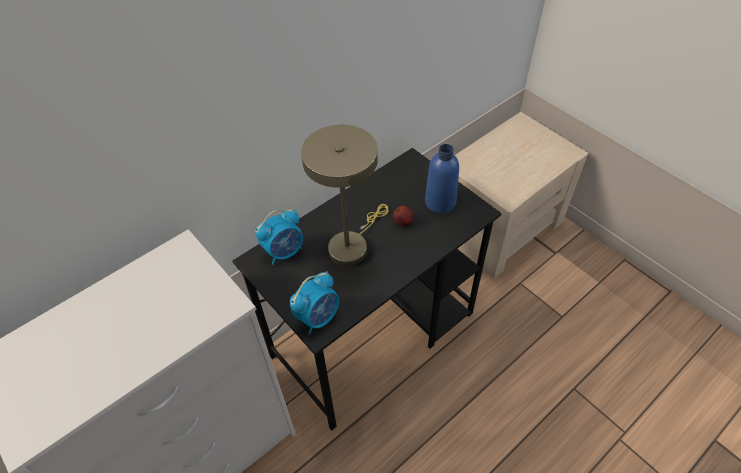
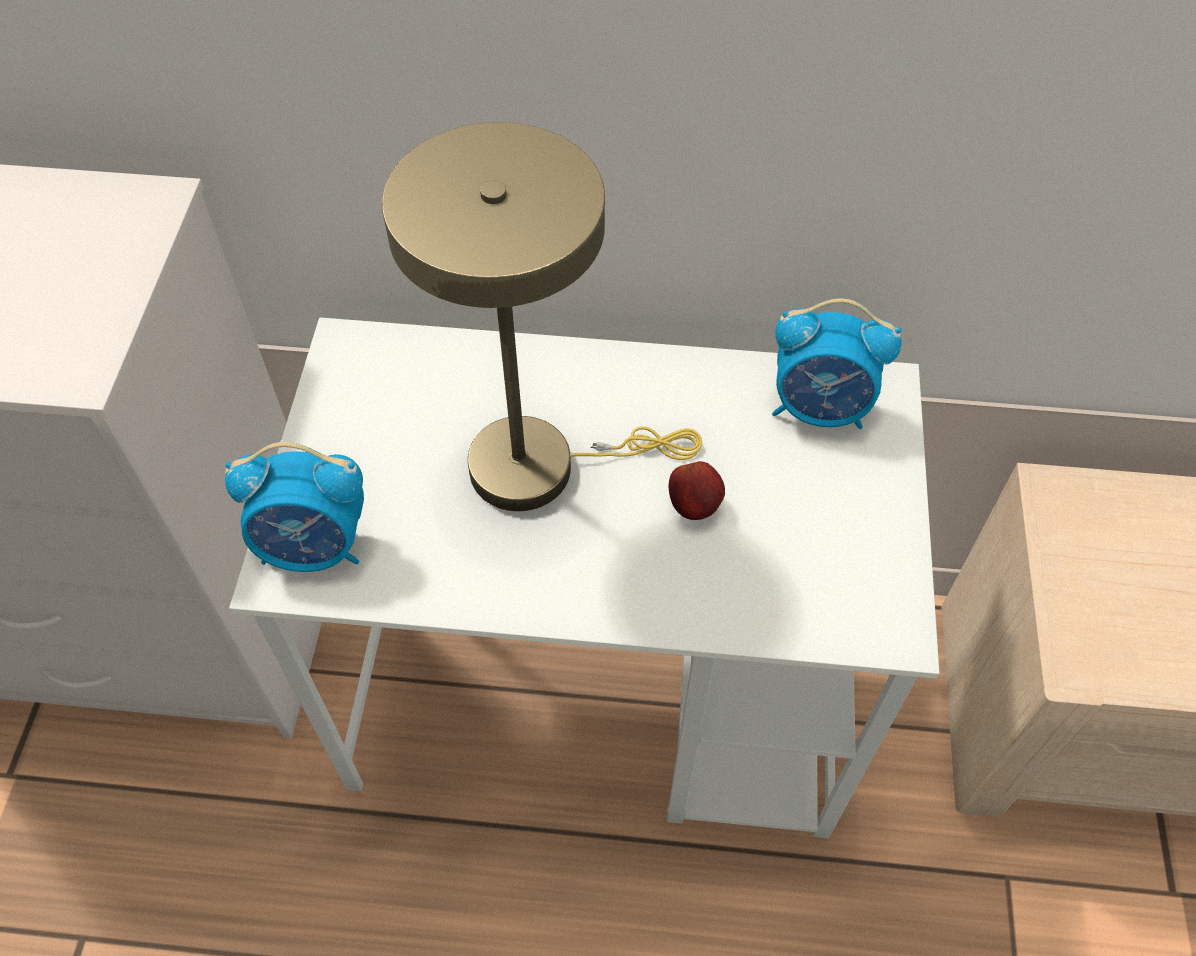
camera: 45 degrees right, 5 degrees up
black desk [233,148,501,431] -> white desk [229,317,939,838]
alarm clock [255,209,303,265] -> alarm clock moved to [772,298,902,429]
blue bottle [425,144,459,213] -> none

